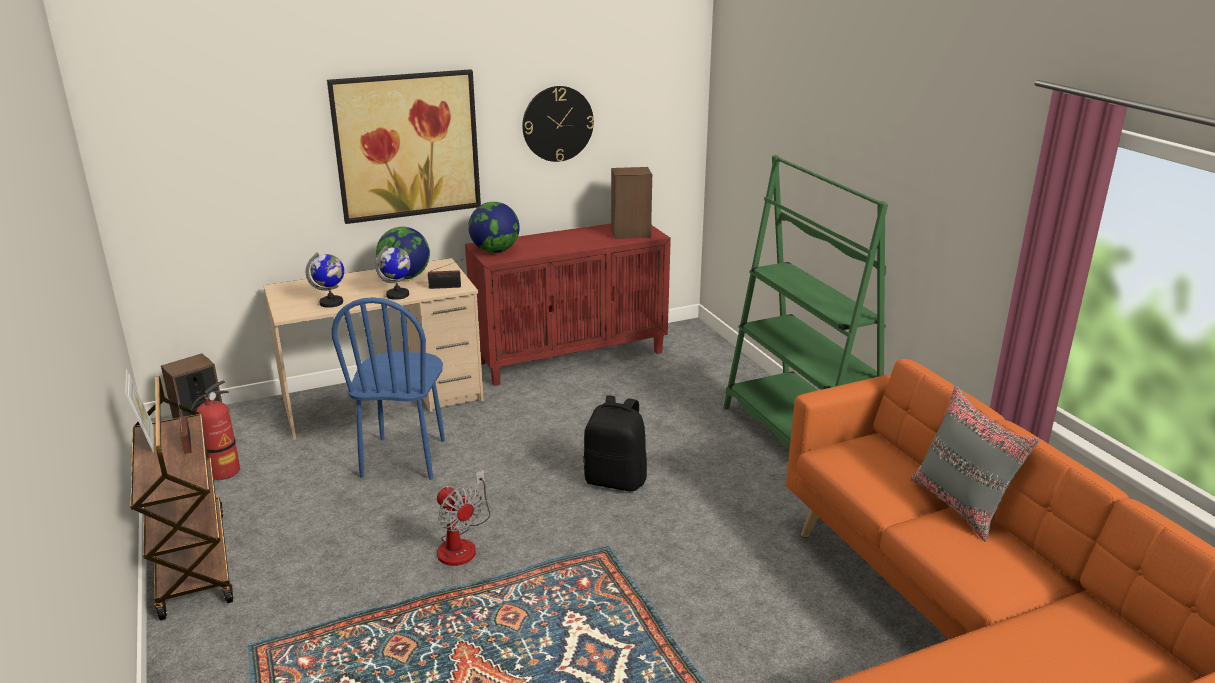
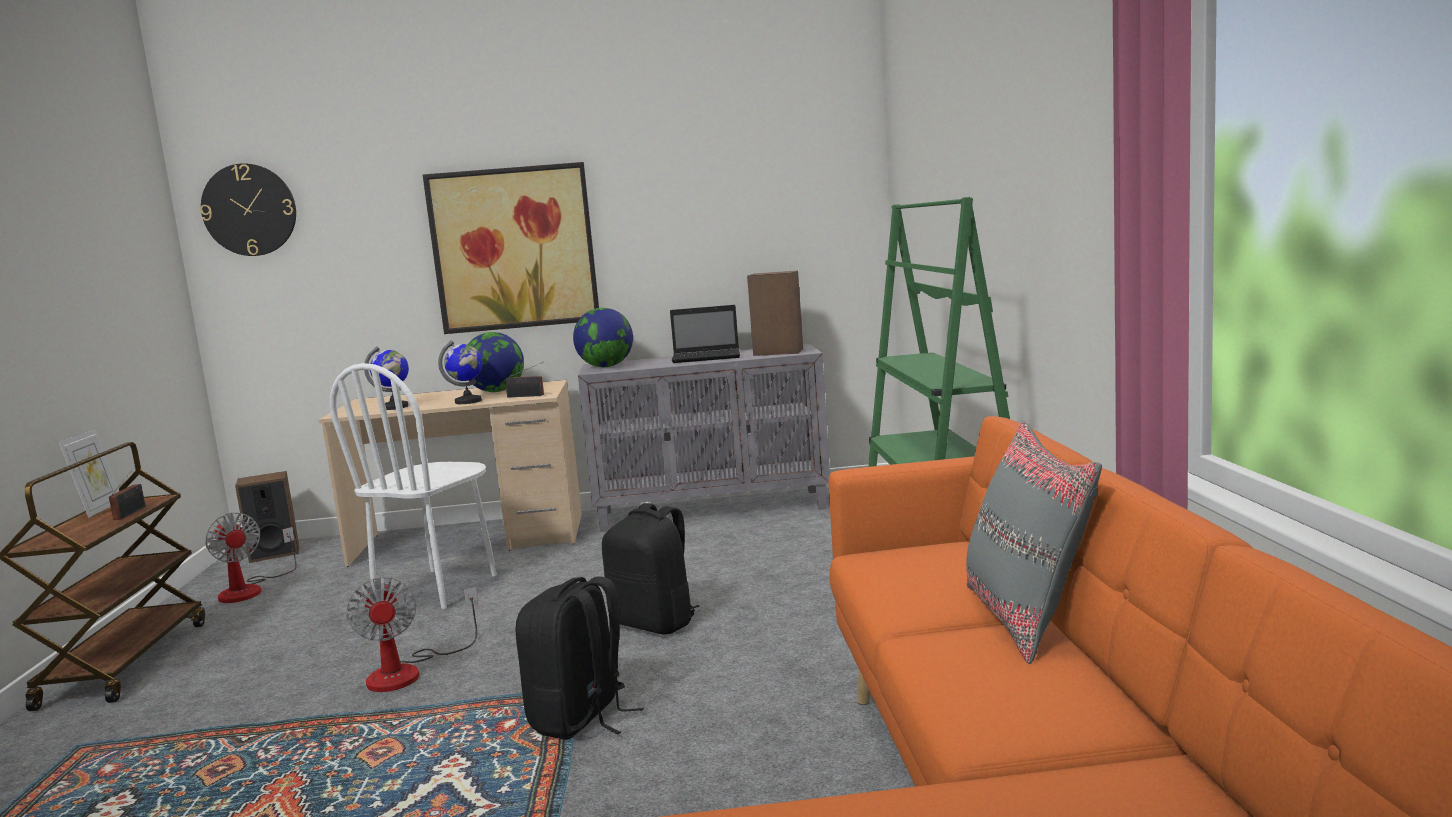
camera: 20 degrees right, 15 degrees down
fire extinguisher [190,380,240,480] -> fan [205,513,297,603]
blue chair [332,297,445,480] -> white chair [329,363,497,609]
red cabinet [465,224,671,386] -> grey cabinet [578,344,830,532]
wall clock [522,86,594,162] -> wall clock moved to [200,163,296,256]
none -> black backpack [516,576,644,740]
none -> laptop [670,305,740,363]

